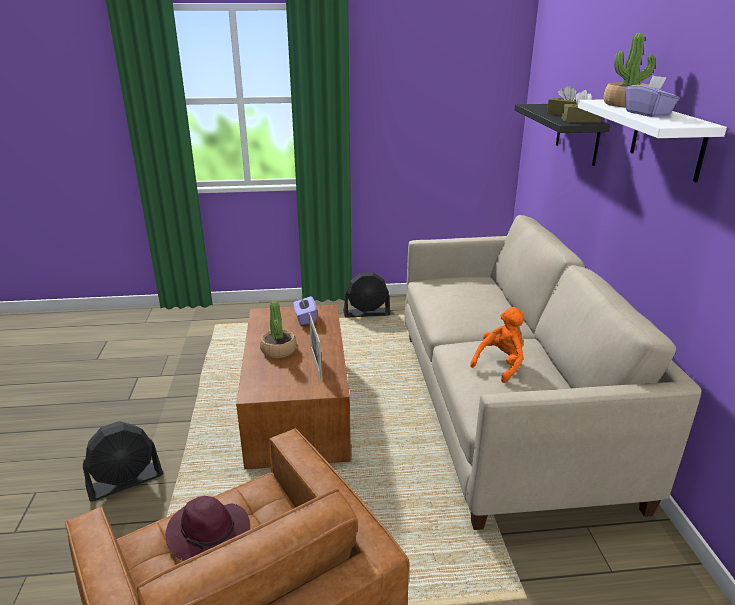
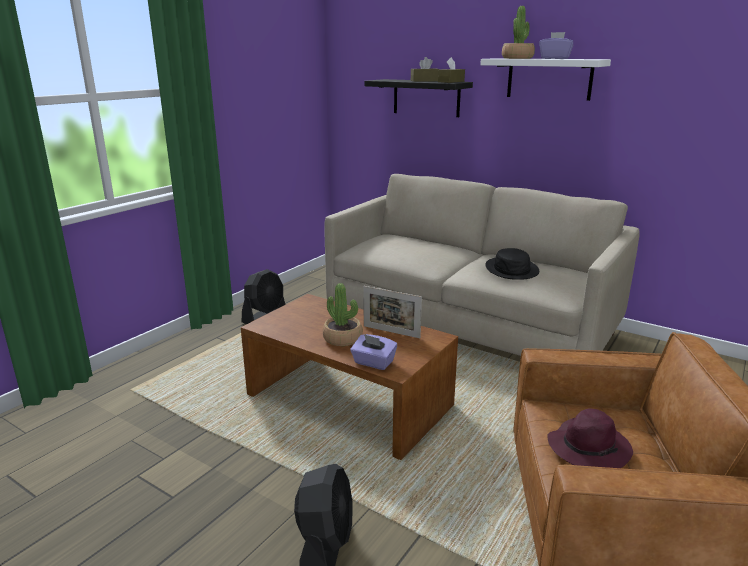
camera: 50 degrees left, 5 degrees down
purple tissue box [294,296,317,325] -> purple tissue box moved to [350,334,397,370]
orange plush toy [470,307,524,383] -> black hat [485,248,539,280]

